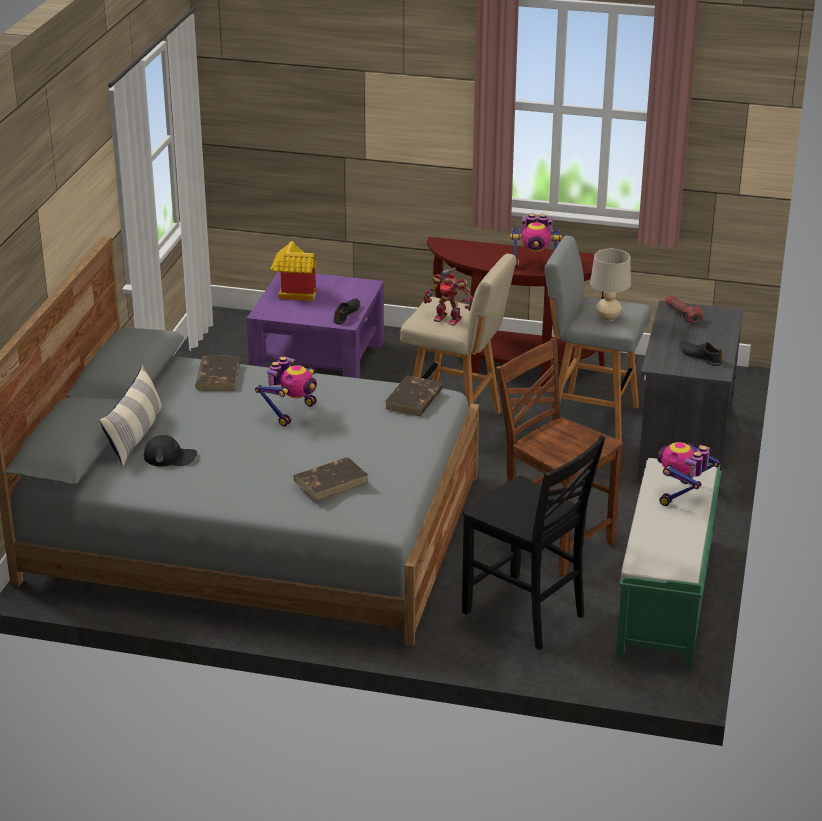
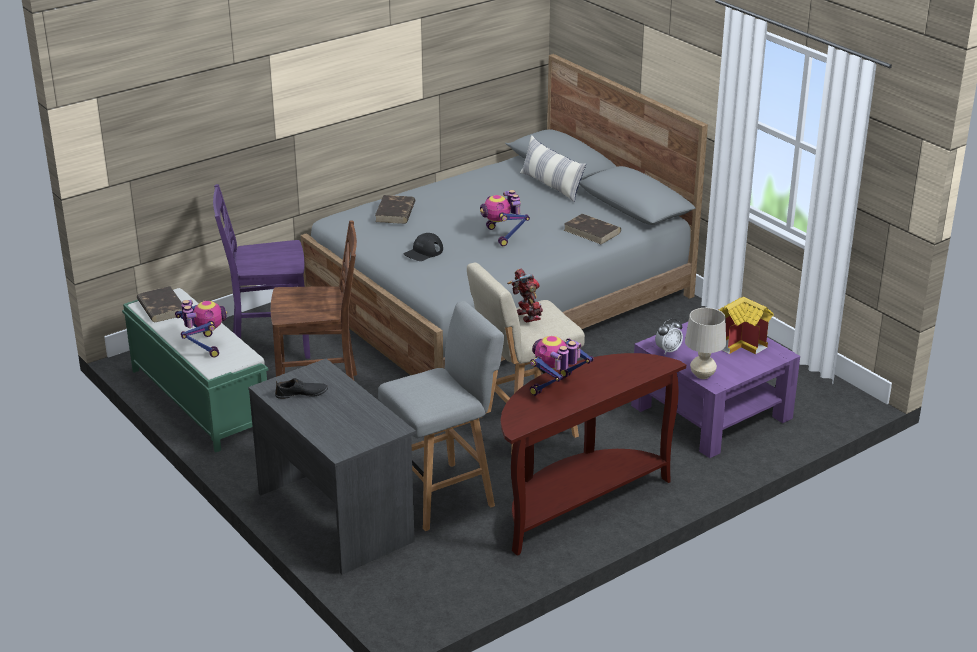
camera: 130 degrees right, 0 degrees up
black cap [144,435,197,467] -> black cap moved to [404,233,443,261]
black shoe [333,299,360,324] -> alarm clock [655,318,683,355]
brown book [385,375,443,416] -> brown book moved to [137,286,183,322]
toy robot [424,268,473,325] -> toy robot turned 90 degrees clockwise [507,268,543,323]
black chair [462,435,606,650] -> purple chair [213,184,310,359]
beige table lamp [590,249,631,321] -> beige table lamp moved to [685,308,726,379]
flashlight [665,295,702,323] -> none

